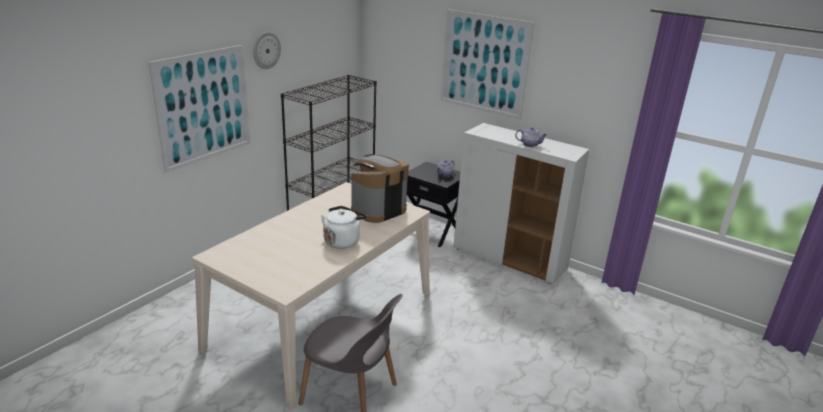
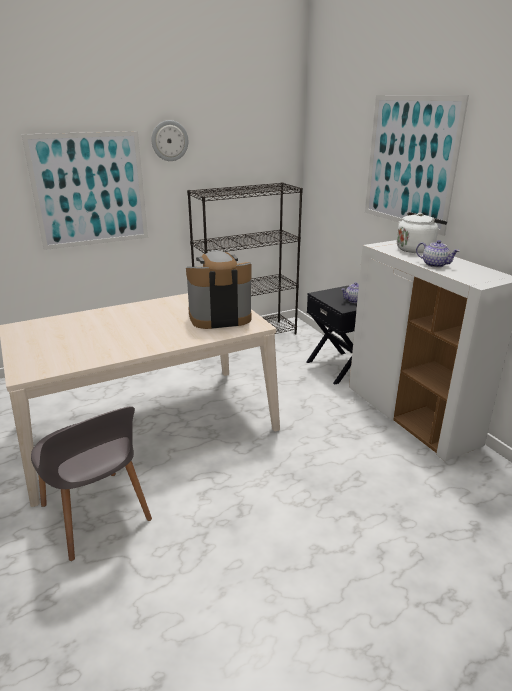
camera: 30 degrees right, 0 degrees up
white kettle [321,206,367,249] -> white kettle moved to [397,212,447,253]

